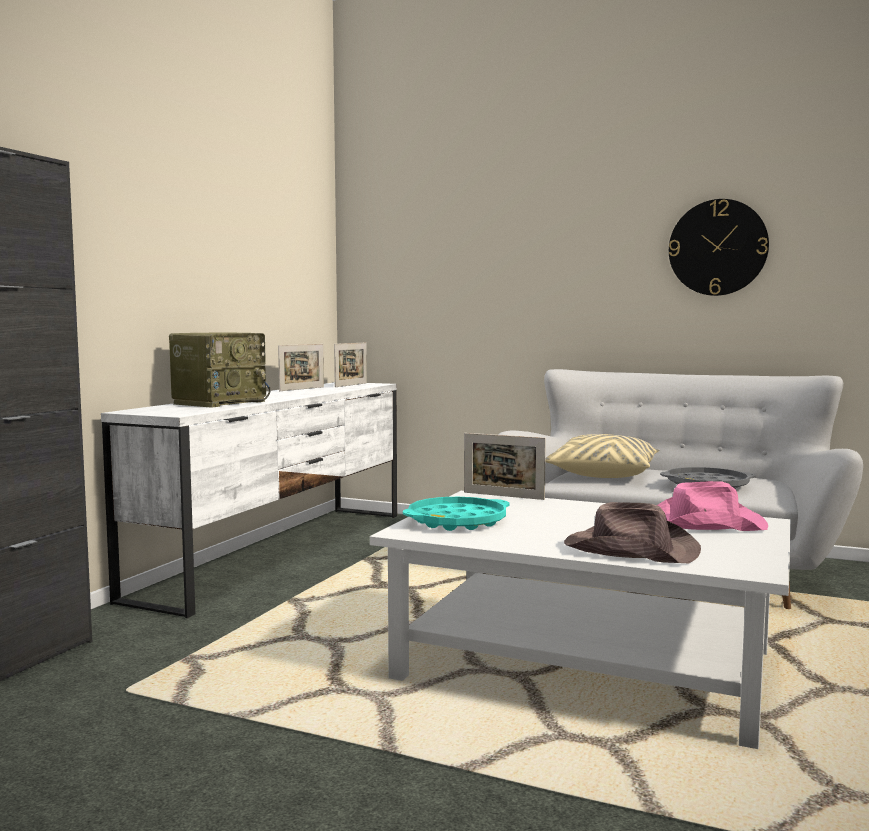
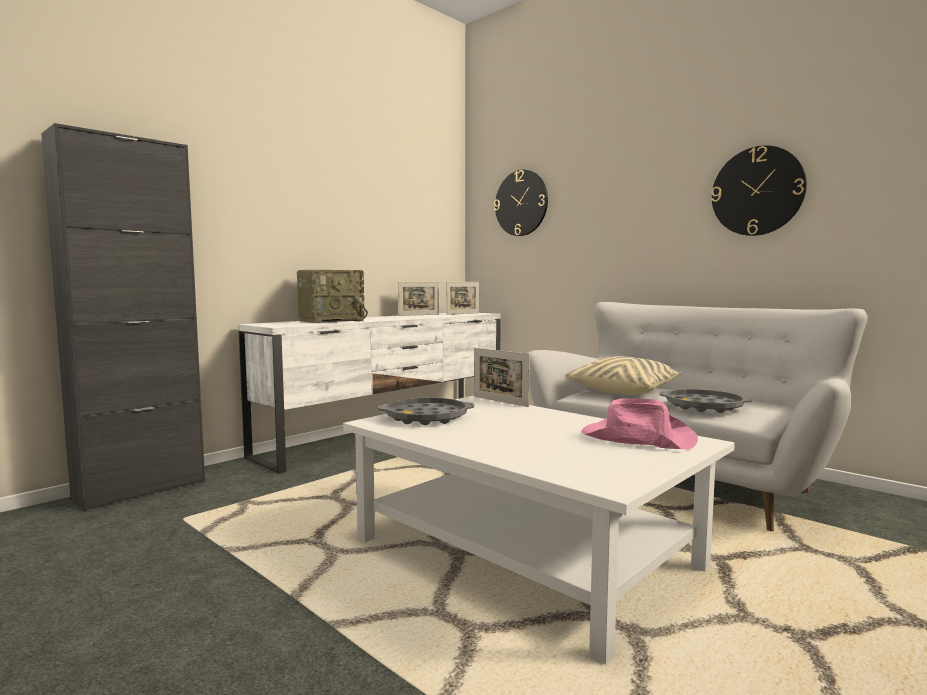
camera: 20 degrees right, 0 degrees up
turquoise tray [403,497,510,531] -> grey tray [378,398,474,425]
brown hat [564,502,701,563] -> none
none -> wall clock [494,170,548,236]

